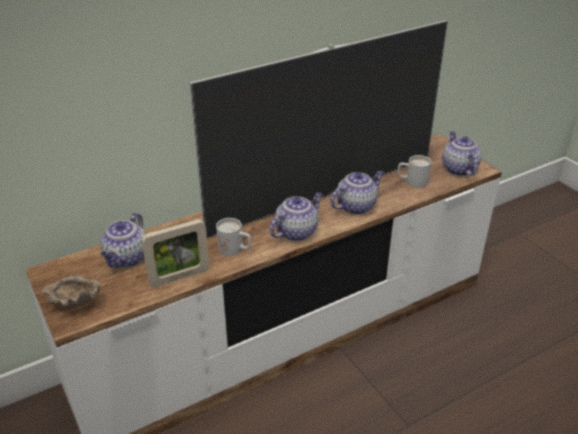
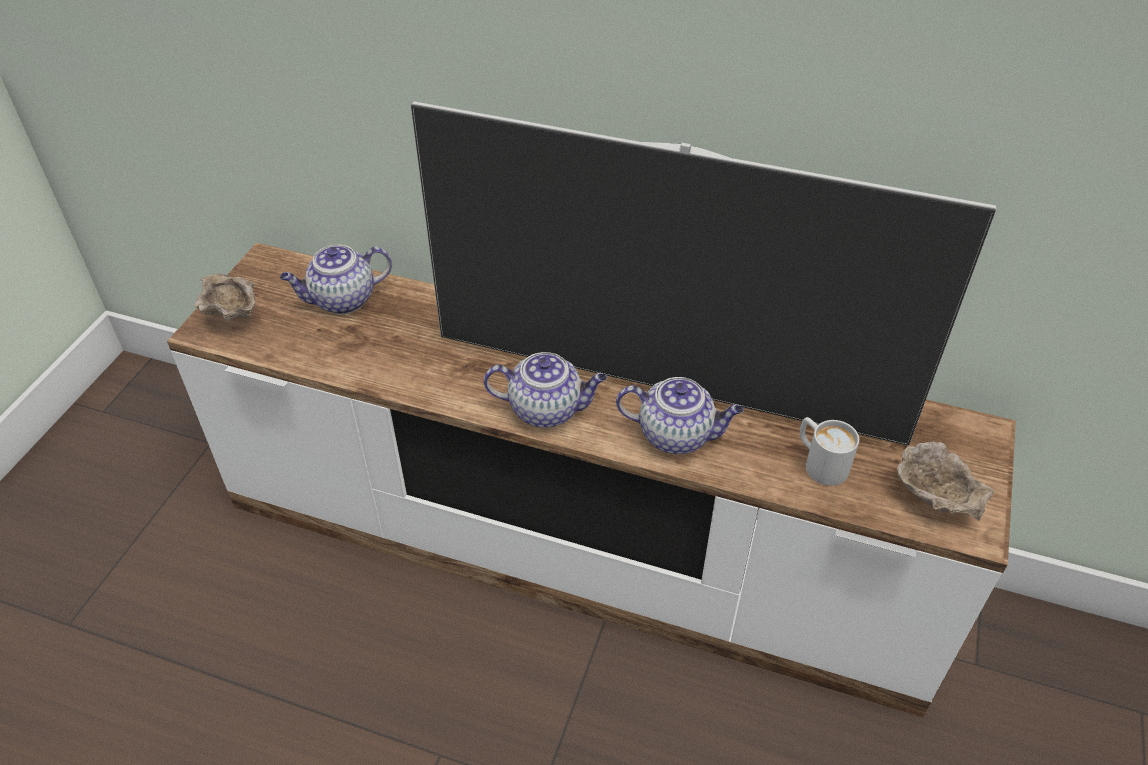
camera: 50 degrees right, 10 degrees up
picture frame [141,219,209,287] -> none
white mug [216,218,251,256] -> none
teapot [442,131,482,176] -> beige bowl [897,441,994,521]

